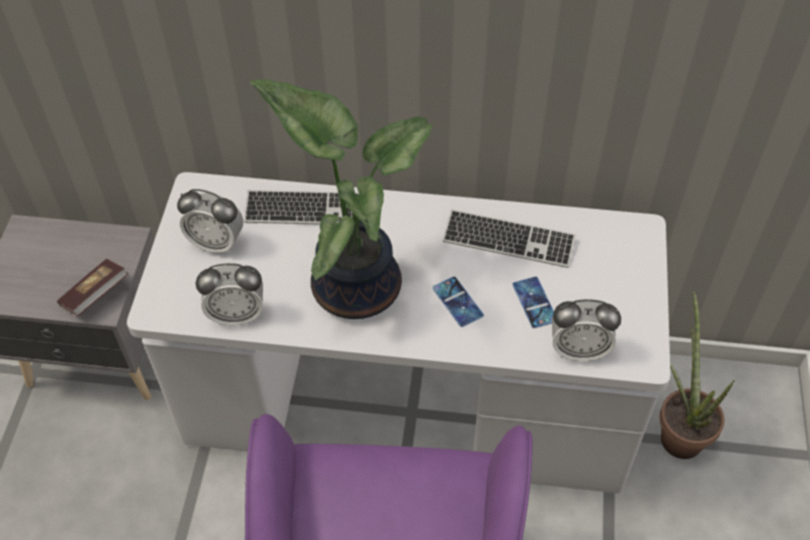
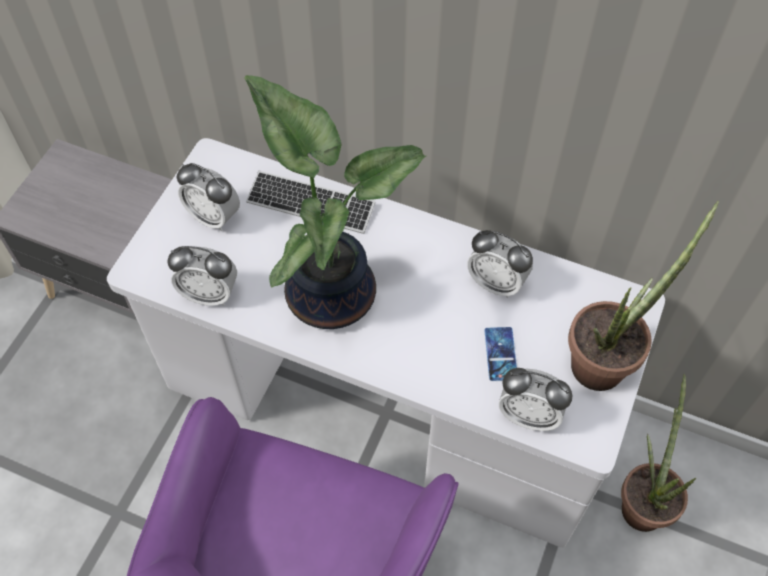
camera: 15 degrees right, 5 degrees up
book [57,259,129,316] -> none
phone [433,277,484,327] -> none
keyboard [443,209,576,268] -> alarm clock [467,230,533,298]
none -> potted plant [568,201,719,391]

